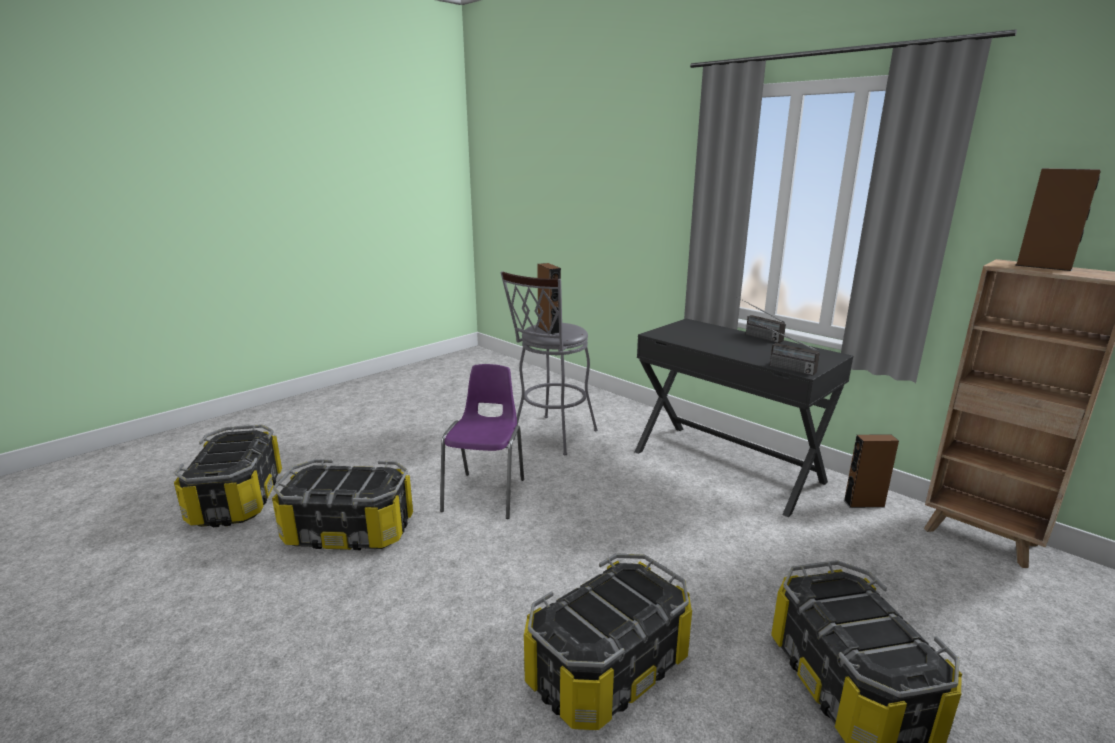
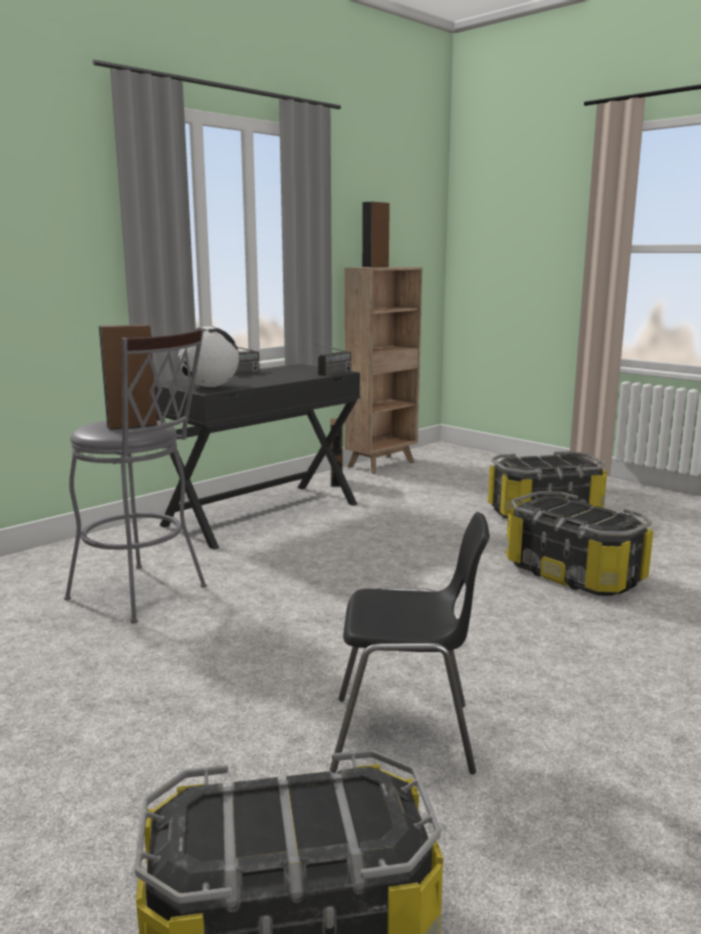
camera: 90 degrees left, 5 degrees down
storage box [272,459,413,550] -> black chair [330,512,490,774]
purple chair [440,364,524,519] -> none
none -> globe [178,326,239,388]

